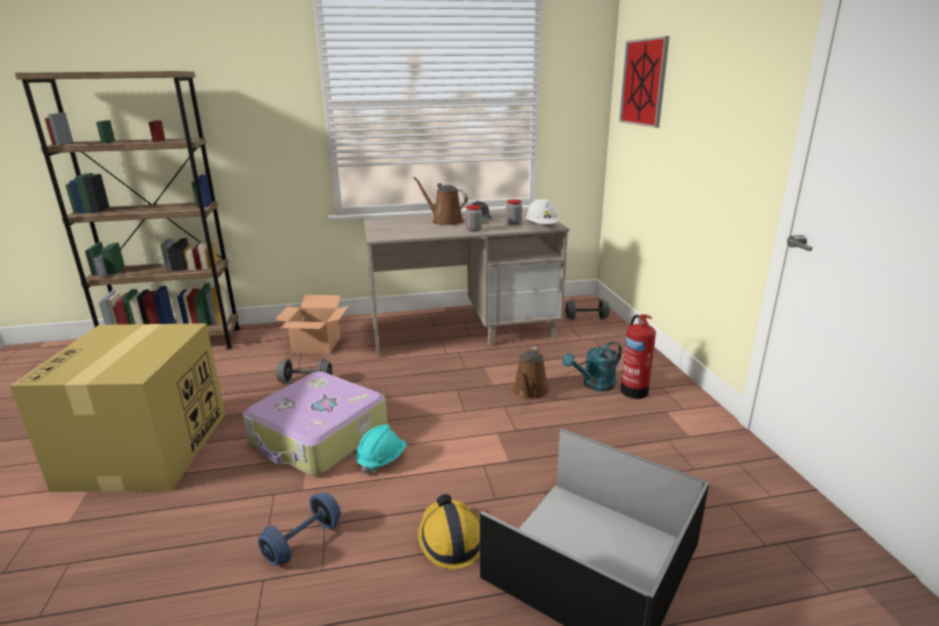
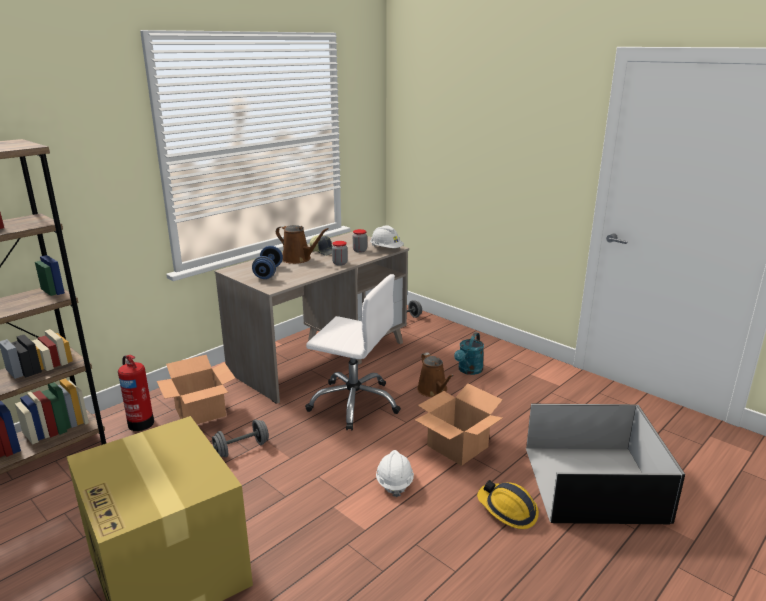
camera: 35 degrees left, 0 degrees up
suitcase [243,371,387,476] -> none
blue dumbbell [258,493,341,565] -> blue dumbbell moved to [252,246,283,279]
turquoise hard hat [356,424,407,474] -> white hard hat [376,450,414,497]
brown watering can [413,177,468,225] -> brown watering can turned 150 degrees counterclockwise [276,225,329,264]
picture [619,36,670,128] -> none
fire extinguisher [621,314,656,399] -> fire extinguisher moved to [118,355,154,431]
none -> white office chair [305,274,401,431]
none -> cardboard box [415,383,502,466]

